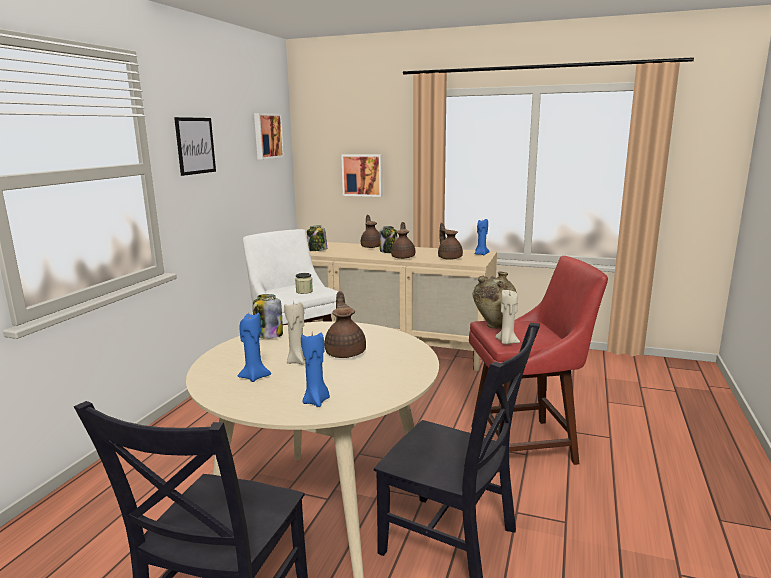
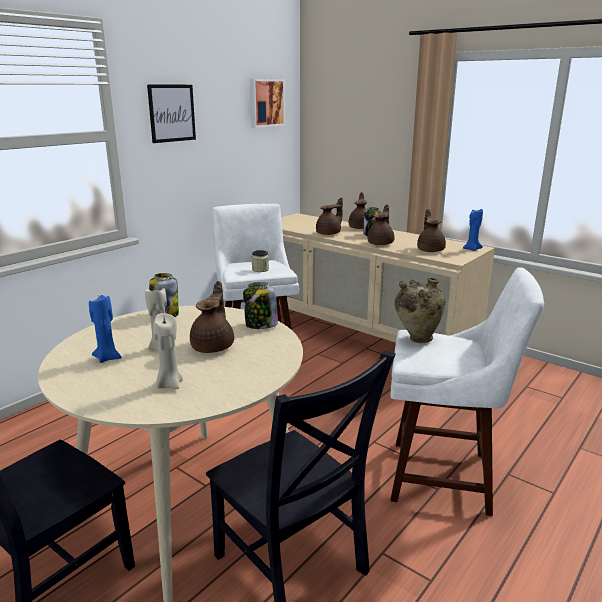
camera: 20 degrees right, 5 degrees up
blue candle [301,333,330,407] -> none
jar [307,225,327,251] -> jar moved to [243,282,278,329]
picture [341,154,383,197] -> none
red stool [469,256,608,472] -> white stool [391,267,544,516]
beige candle [495,290,520,345] -> beige candle moved to [153,313,183,389]
none -> brown teapot [316,198,343,235]

